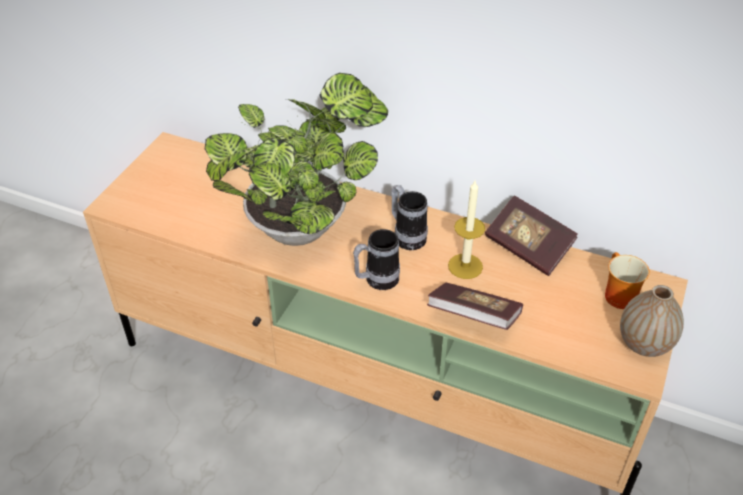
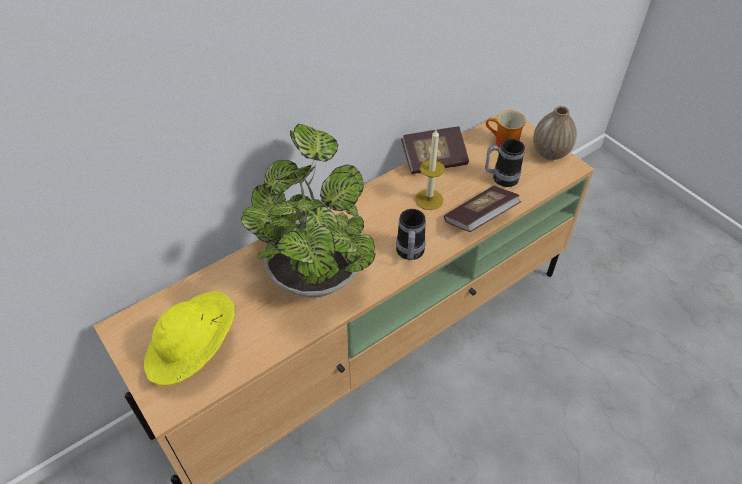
camera: 60 degrees left, 5 degrees up
mug [392,185,428,250] -> mug moved to [485,139,525,187]
none -> yellow hat [144,291,234,386]

